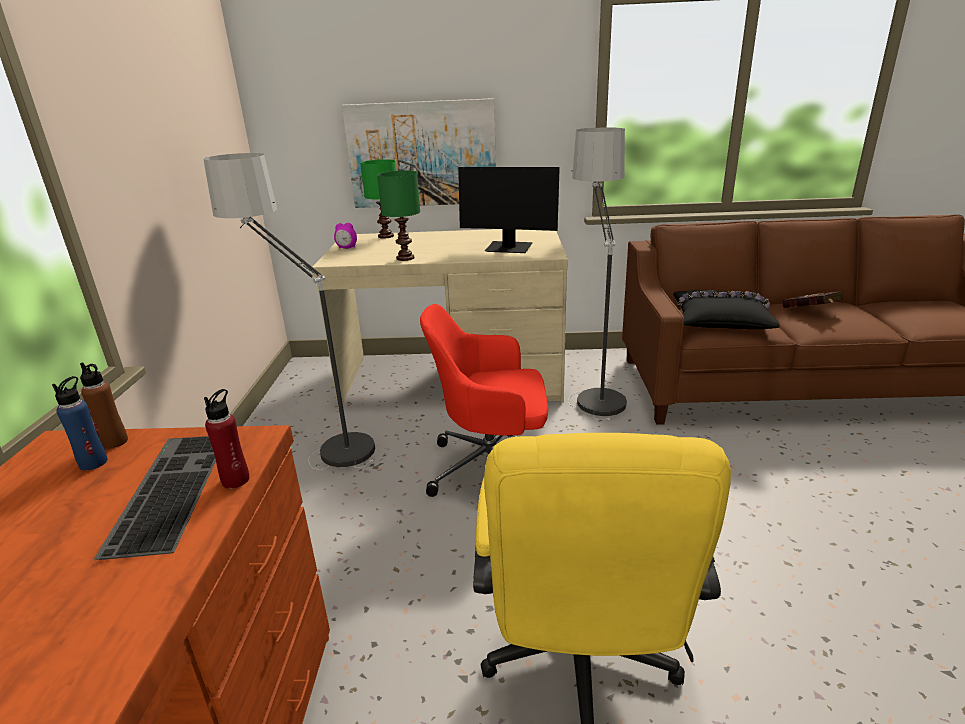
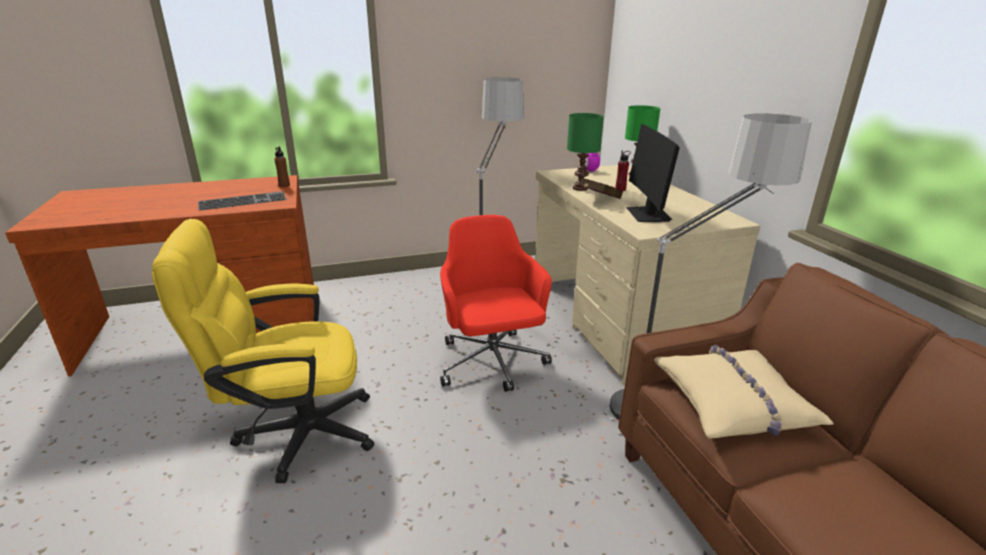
camera: 70 degrees right, 0 degrees up
blue bottle [52,376,108,471] -> none
red bottle [204,389,250,489] -> red bottle moved to [615,151,631,191]
picture [342,98,496,208] -> none
black pillow [673,290,780,329] -> beige pillow [654,345,834,439]
red book [782,291,844,308] -> red book moved to [579,178,623,199]

